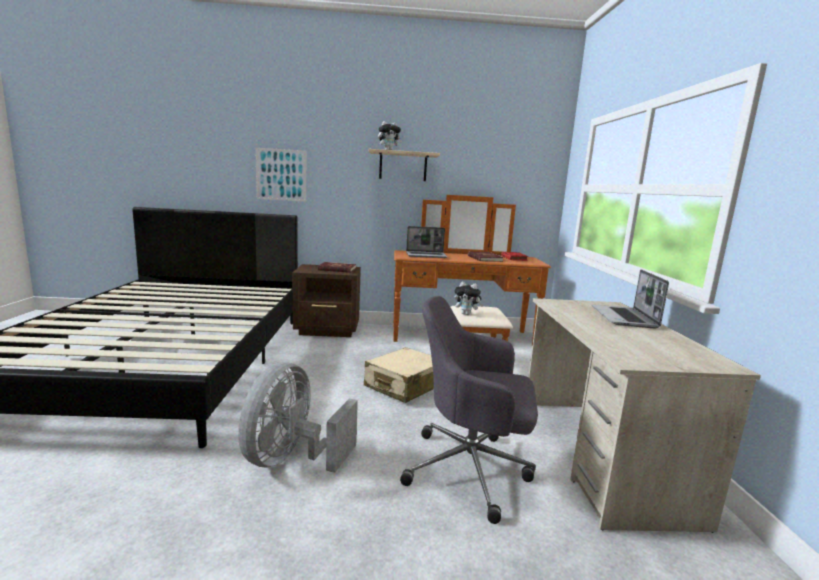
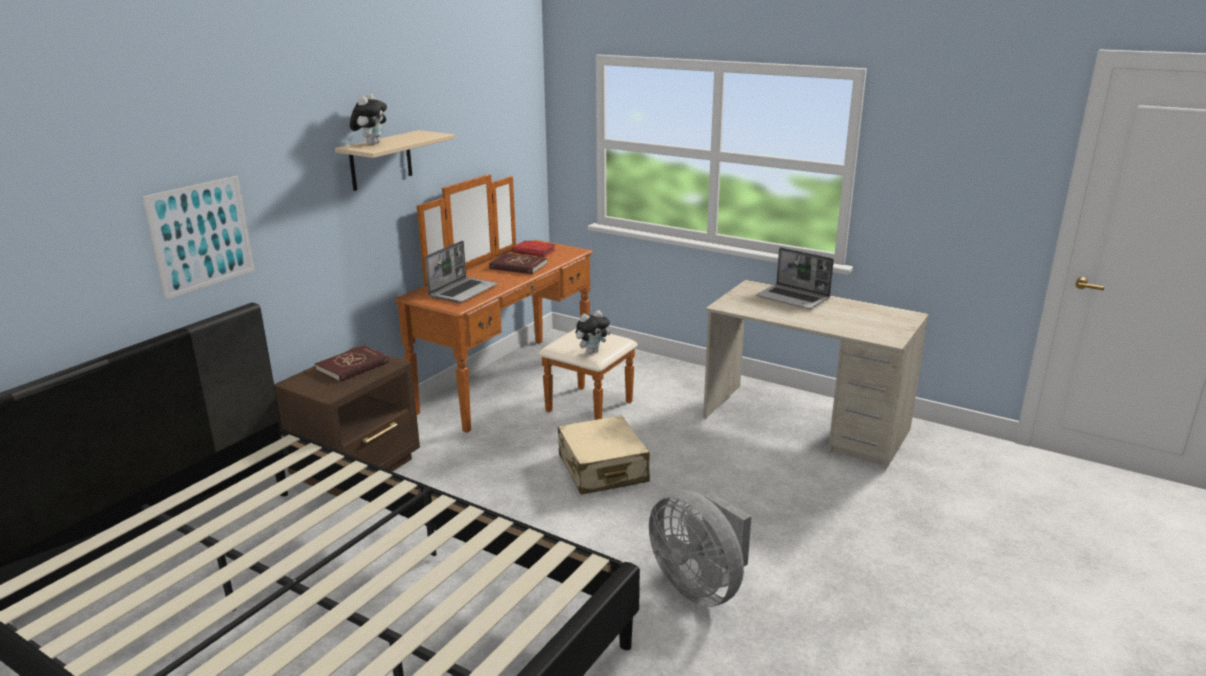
camera: 55 degrees left, 10 degrees up
grey office chair [400,296,538,524] -> none

